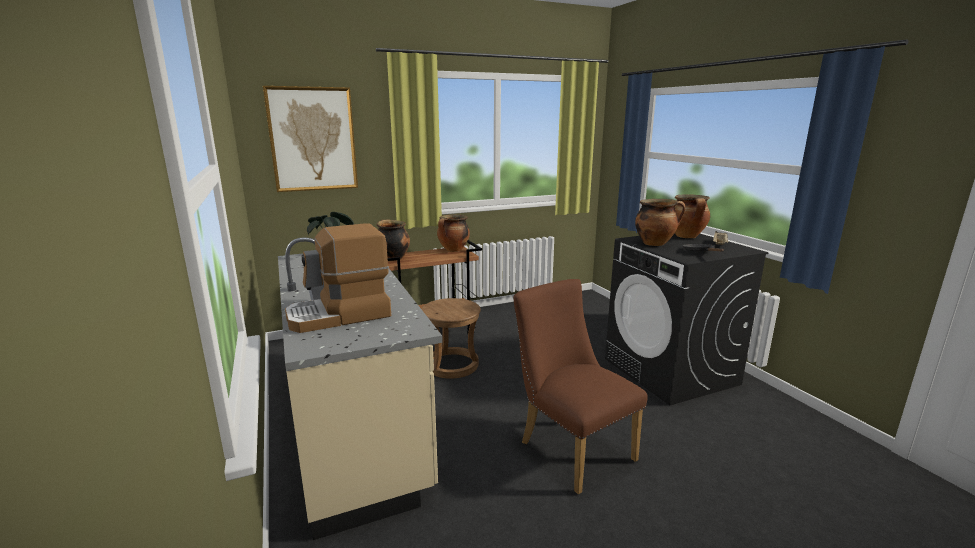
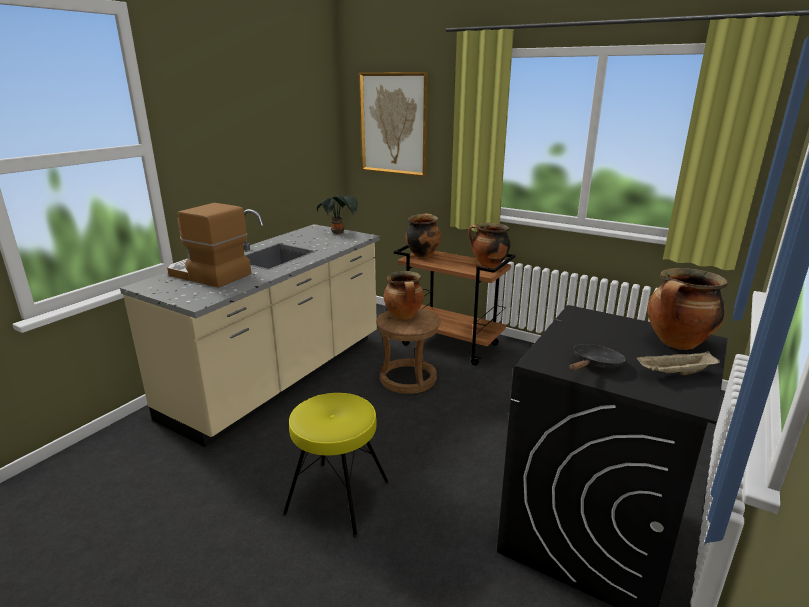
camera: 55 degrees right, 5 degrees up
brown chair [513,279,648,494] -> yellow stool [283,393,389,538]
cooking pot [635,199,685,246] -> cooking pot moved to [384,271,424,320]

